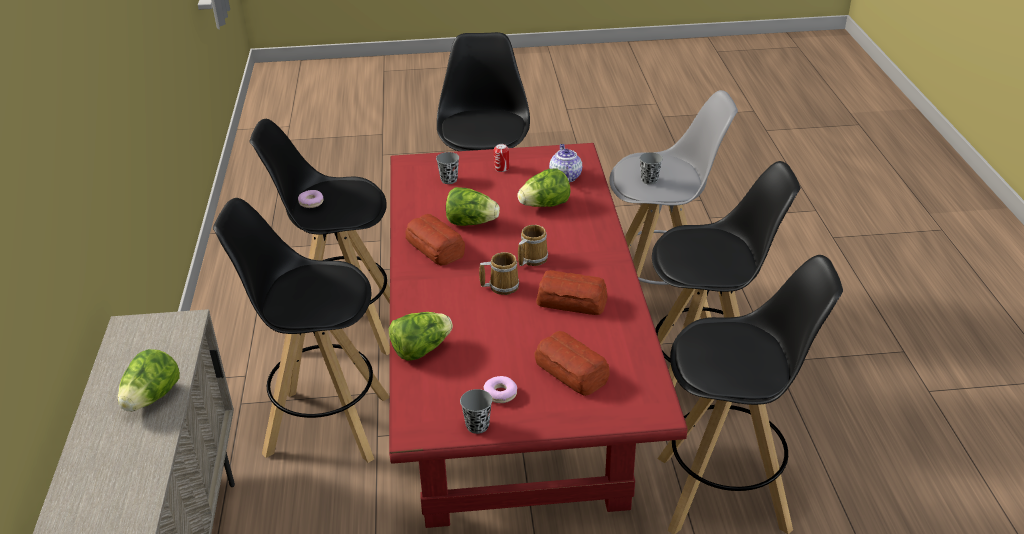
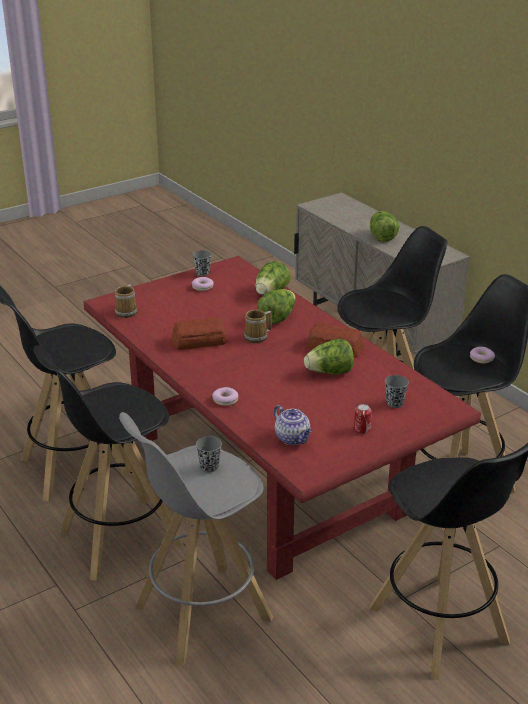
camera: 150 degrees right, 5 degrees down
lettuce [517,168,571,207] -> lettuce moved to [257,289,296,324]
mug [518,225,548,266] -> mug moved to [115,284,137,318]
bread [535,331,610,396] -> none
none -> donut [212,387,238,406]

